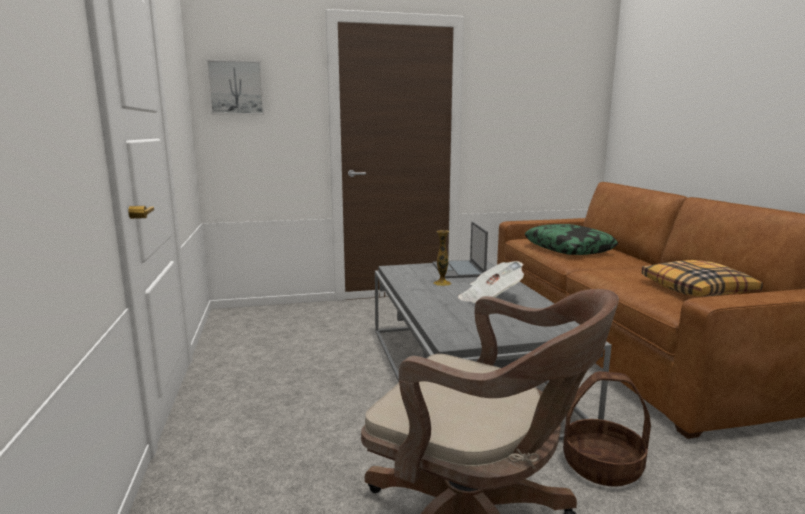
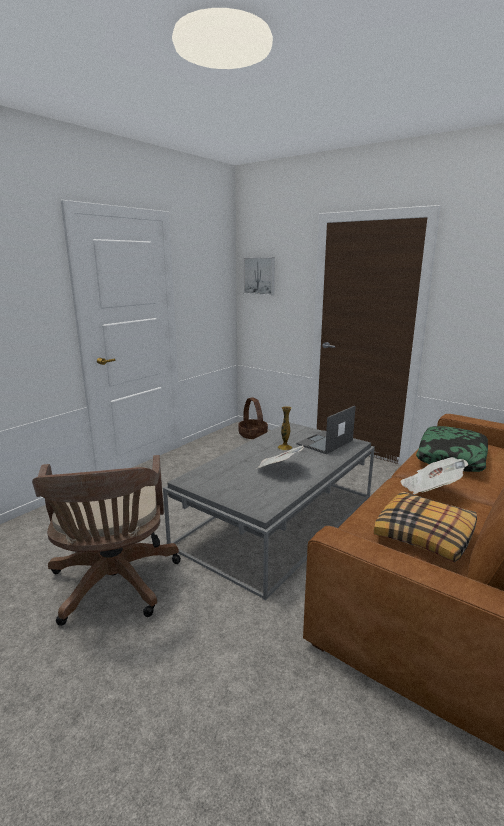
camera: 50 degrees right, 5 degrees up
basket [563,371,651,487] -> basket moved to [238,397,268,439]
none -> newspaper [400,457,468,494]

